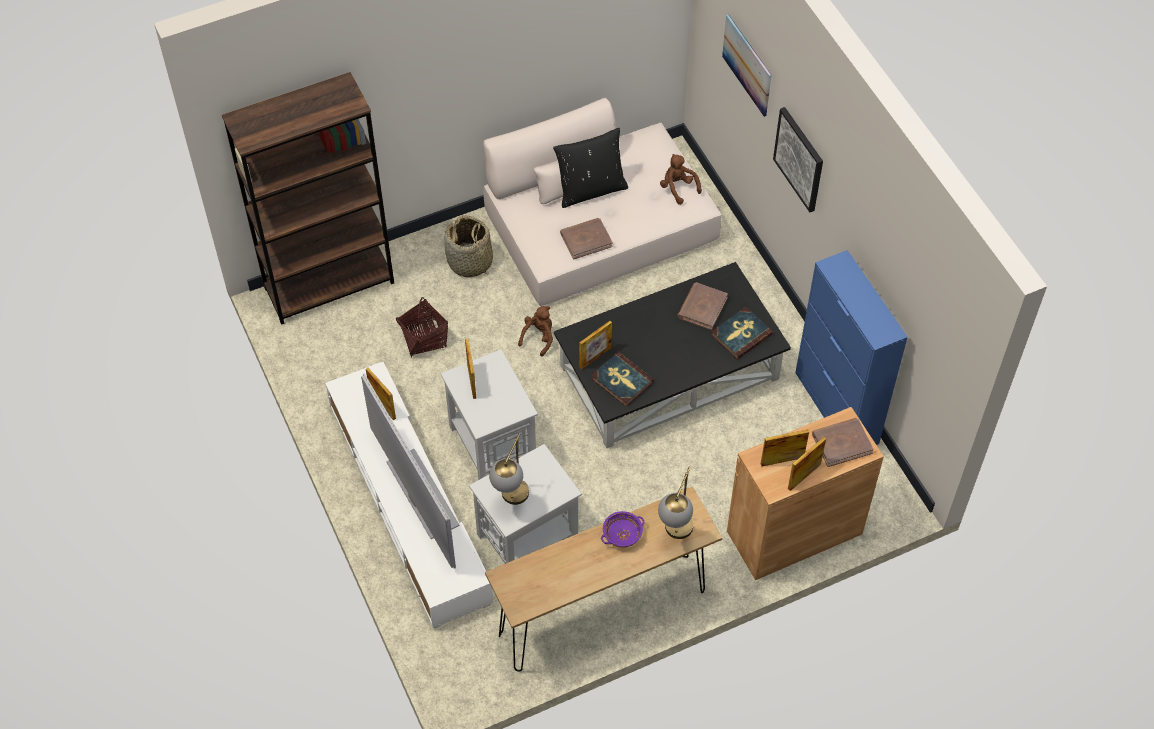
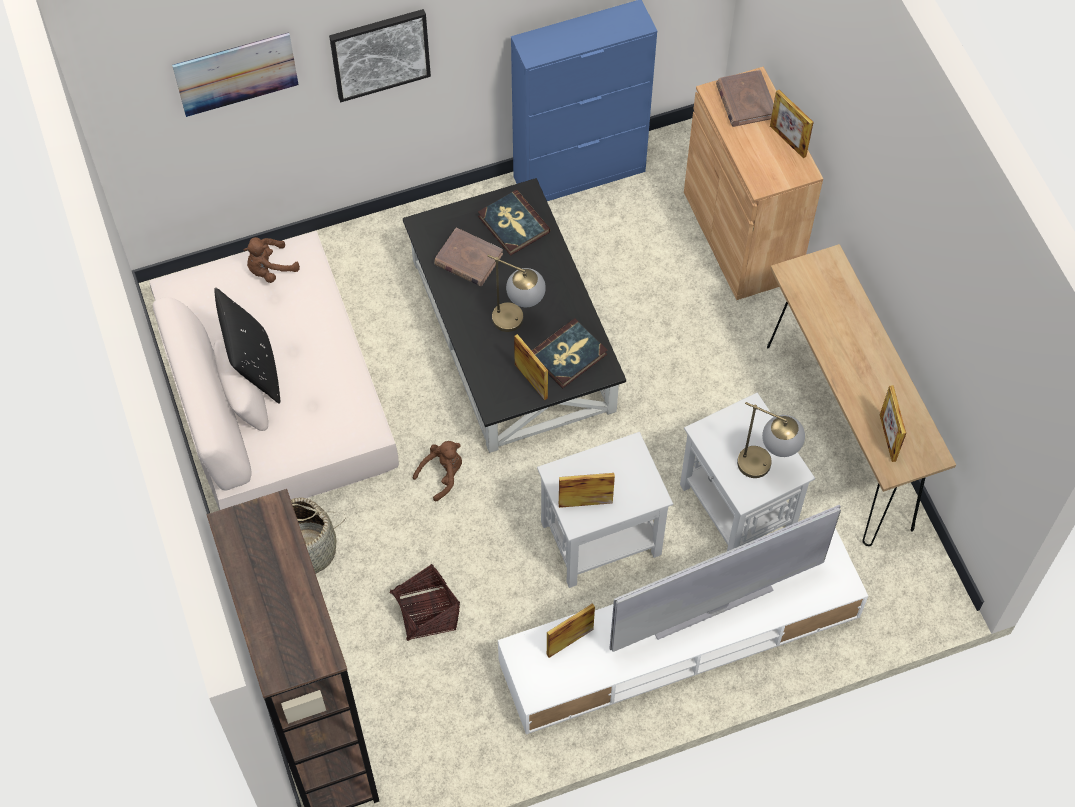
camera: 85 degrees left, 5 degrees up
brown plush toy [518,306,553,357] -> brown plush toy turned 105 degrees clockwise [413,441,462,501]
brown book [560,218,613,259] -> none
purple bowl [601,511,644,548] -> none
table lamp [658,467,693,539] -> table lamp moved to [488,255,546,332]
picture frame [761,430,809,467] -> picture frame moved to [880,385,906,462]

